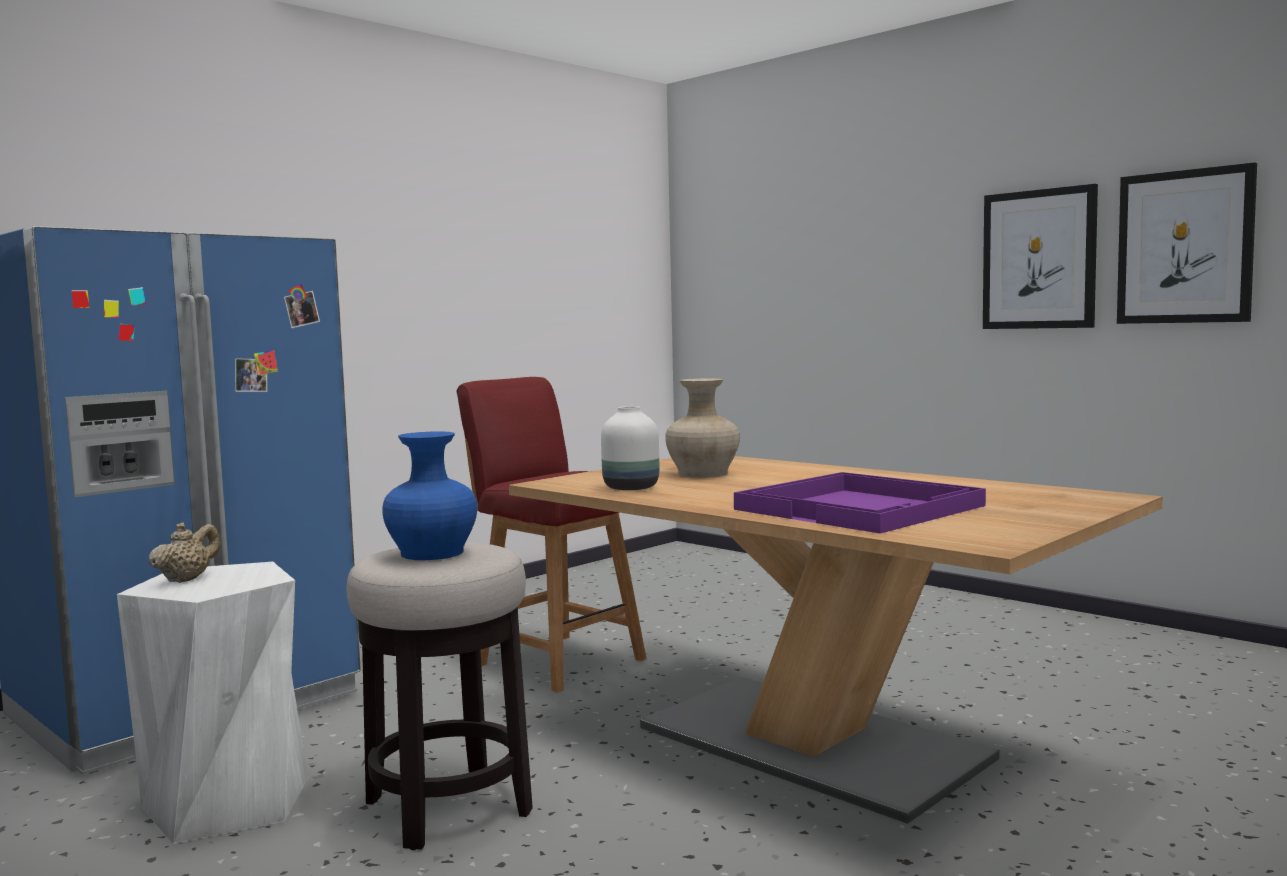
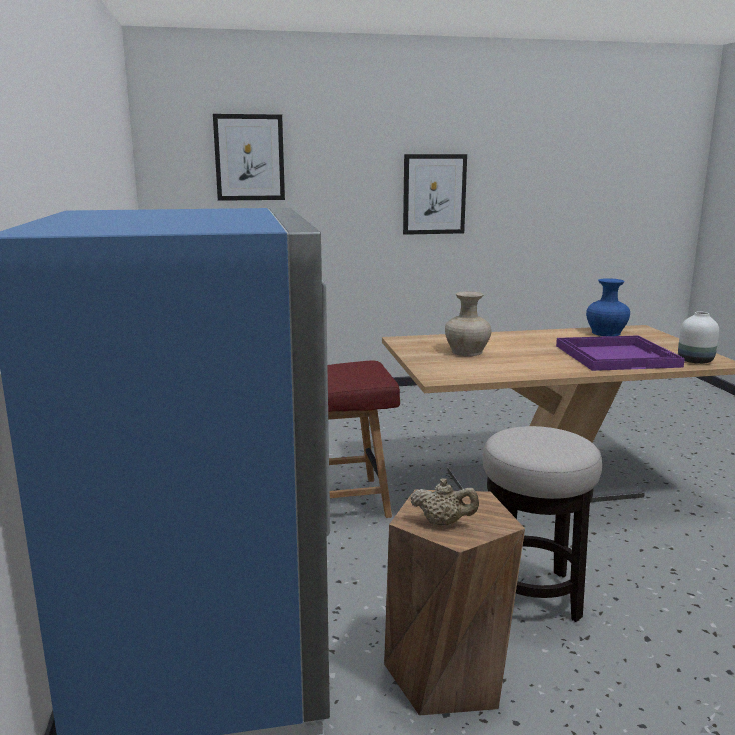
camera: 55 degrees left, 10 degrees up
white stool [117,562,308,844] -> brown stool [384,490,525,716]
beige teapot [149,522,221,583] -> beige teapot turned 135 degrees clockwise [411,478,479,526]
blue vase [382,431,477,560] -> blue vase moved to [586,278,630,336]
white vase [601,406,659,490] -> white vase moved to [678,312,719,364]
picture [1117,163,1257,324] -> picture moved to [213,114,285,201]

